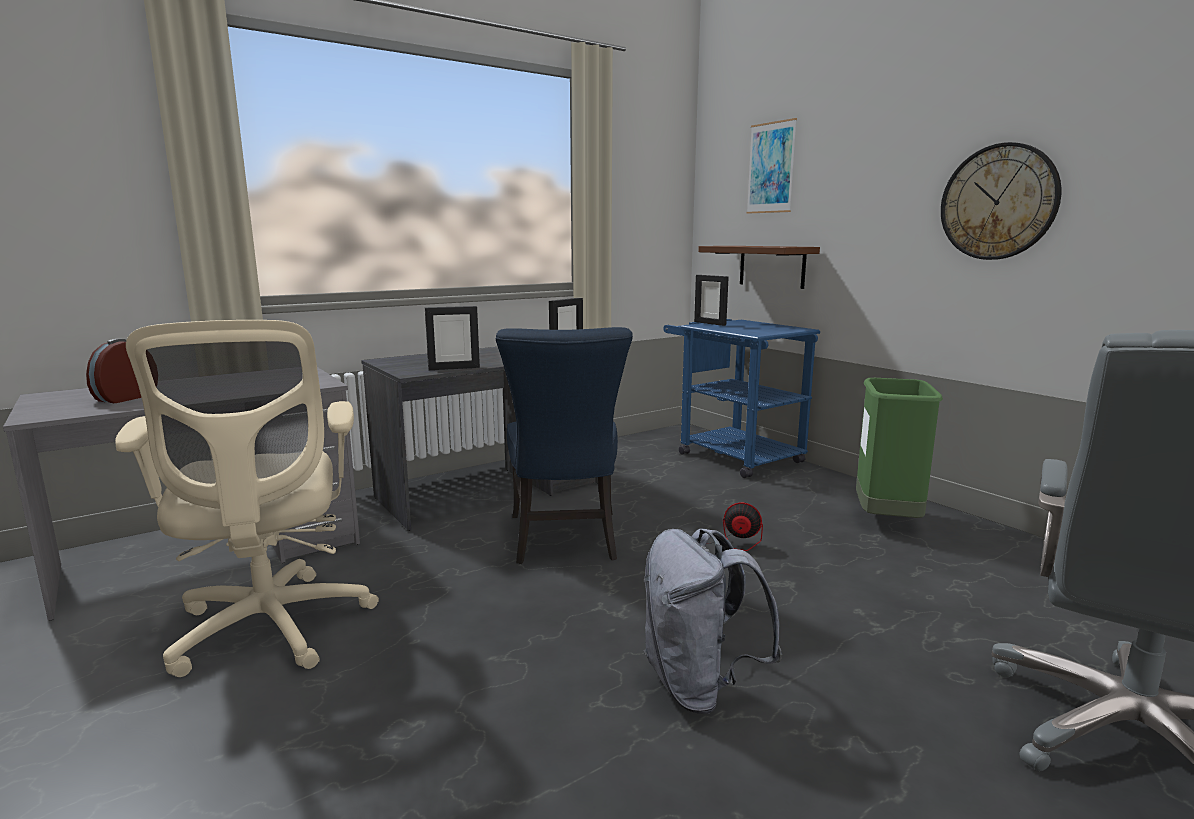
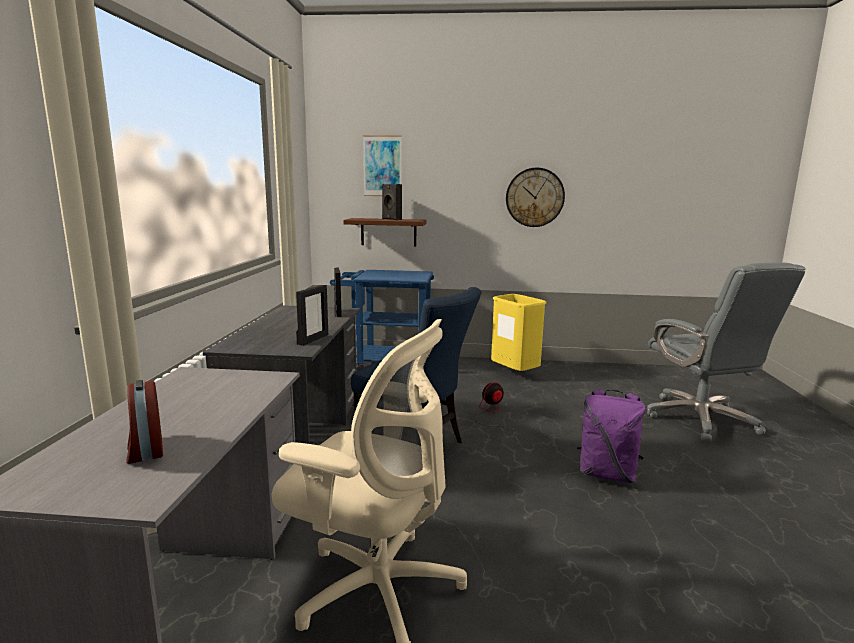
camera: 50 degrees left, 0 degrees up
grey backpack [644,529,782,714] -> purple backpack [577,389,646,483]
picture frame [694,275,729,326] -> none
green trash can [856,378,943,518] -> yellow trash can [491,294,546,371]
none -> black speaker [382,184,402,220]

